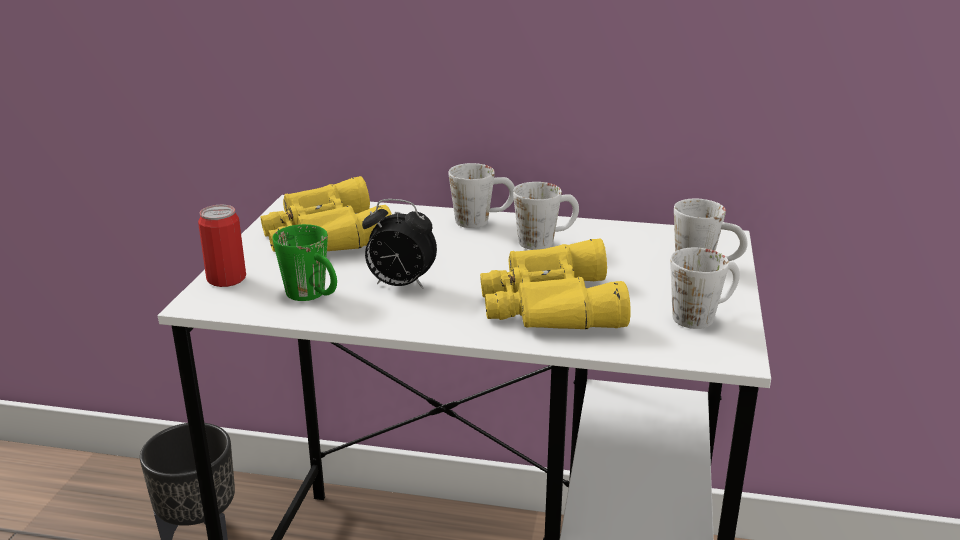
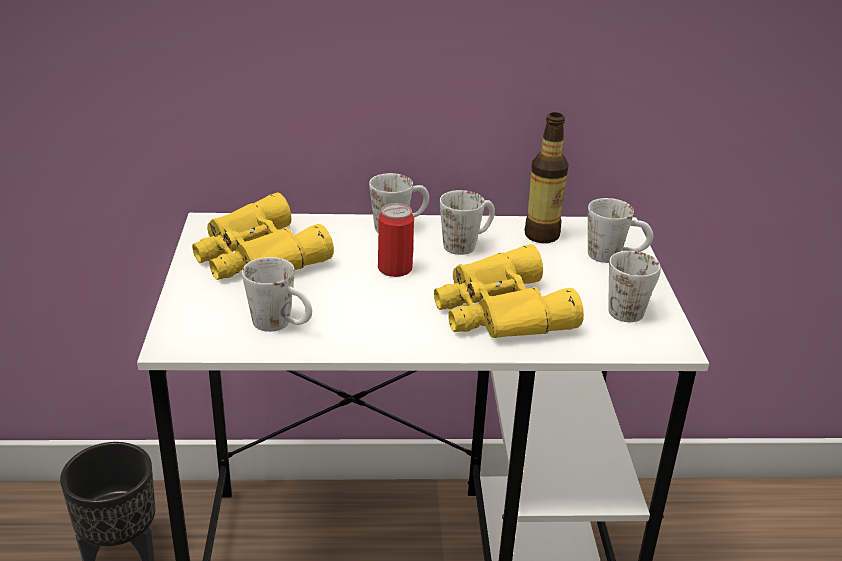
camera: 15 degrees left, 5 degrees up
can [198,205,246,287] -> can moved to [378,203,414,277]
green mug [273,224,337,301] -> white mug [242,257,312,332]
alarm clock [362,199,437,289] -> none
none -> bottle [524,112,569,243]

